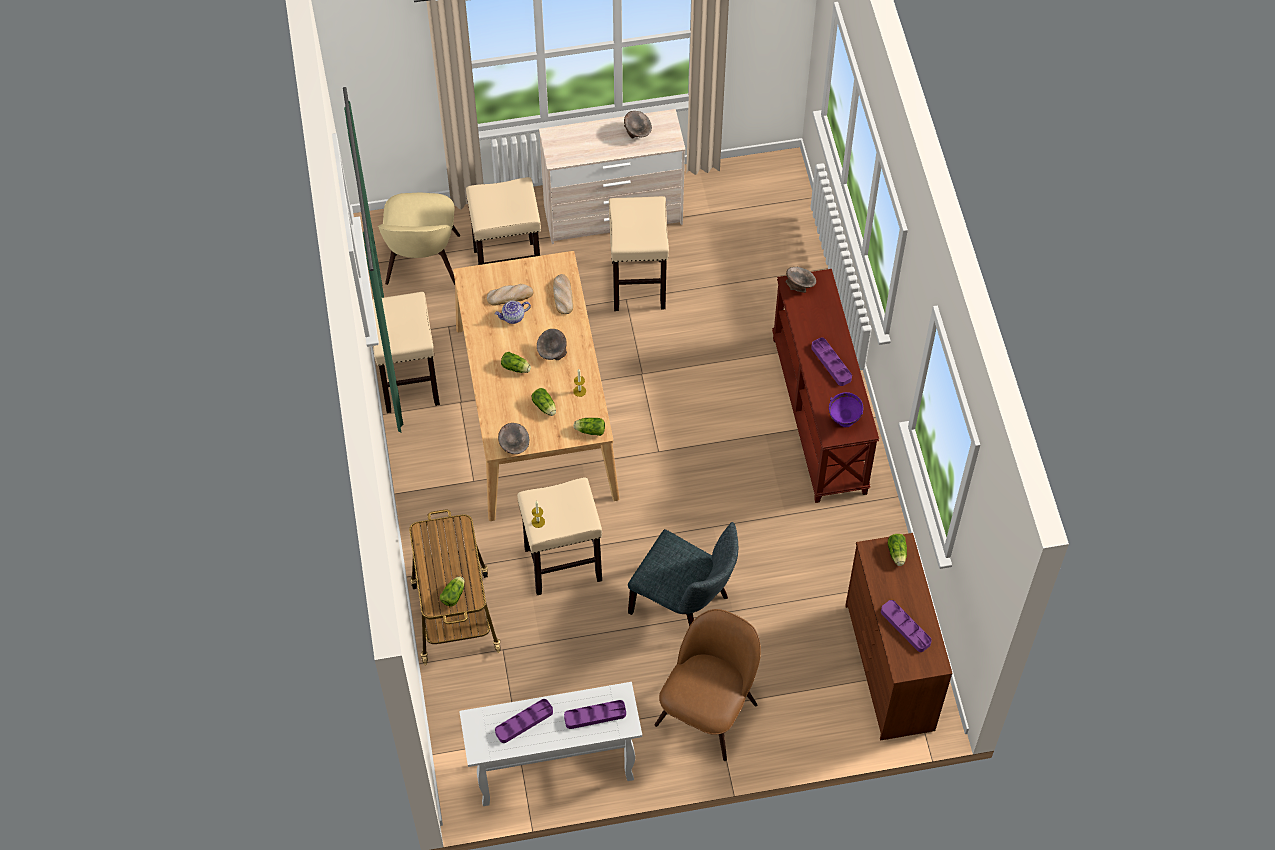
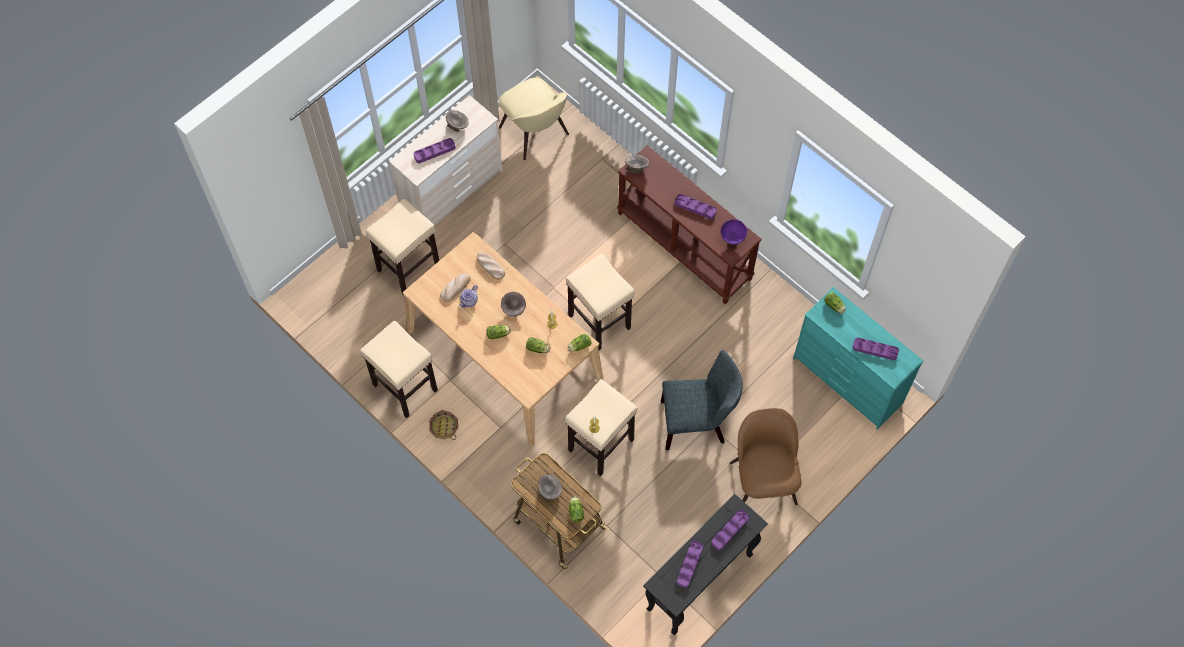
camera: 35 degrees left, 5 degrees up
beige chair [378,192,460,285] -> beige chair moved to [499,78,569,160]
white console table [459,682,642,806] -> black console table [643,494,768,635]
grey bowl [498,423,529,454] -> grey bowl moved to [537,474,562,500]
beige stool [609,196,669,311] -> beige stool moved to [566,254,635,350]
brown dresser [845,533,953,741] -> turquoise dresser [793,287,923,430]
none -> purple tray [414,138,455,163]
none -> basket [429,410,458,440]

